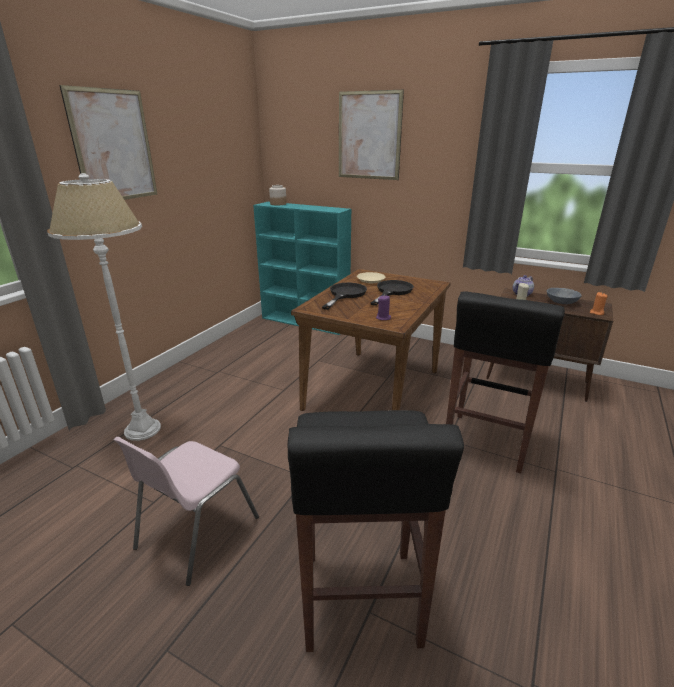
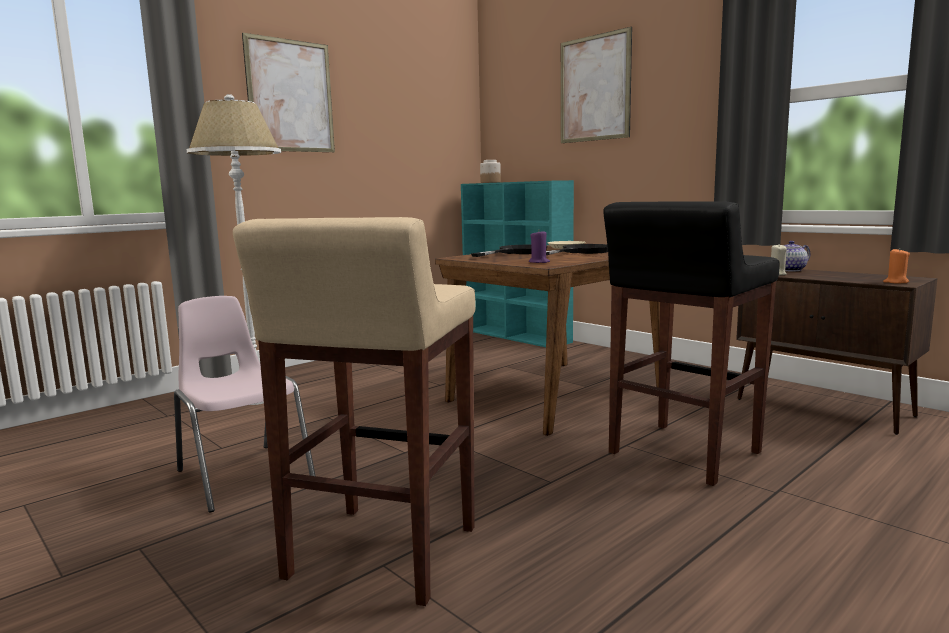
camera: 20 degrees right, 15 degrees down
pink chair [113,437,259,586] -> pink chair turned 90 degrees clockwise [174,296,316,513]
black stool [288,410,464,652] -> beige stool [233,217,476,606]
grey bowl [547,288,582,304] -> none

